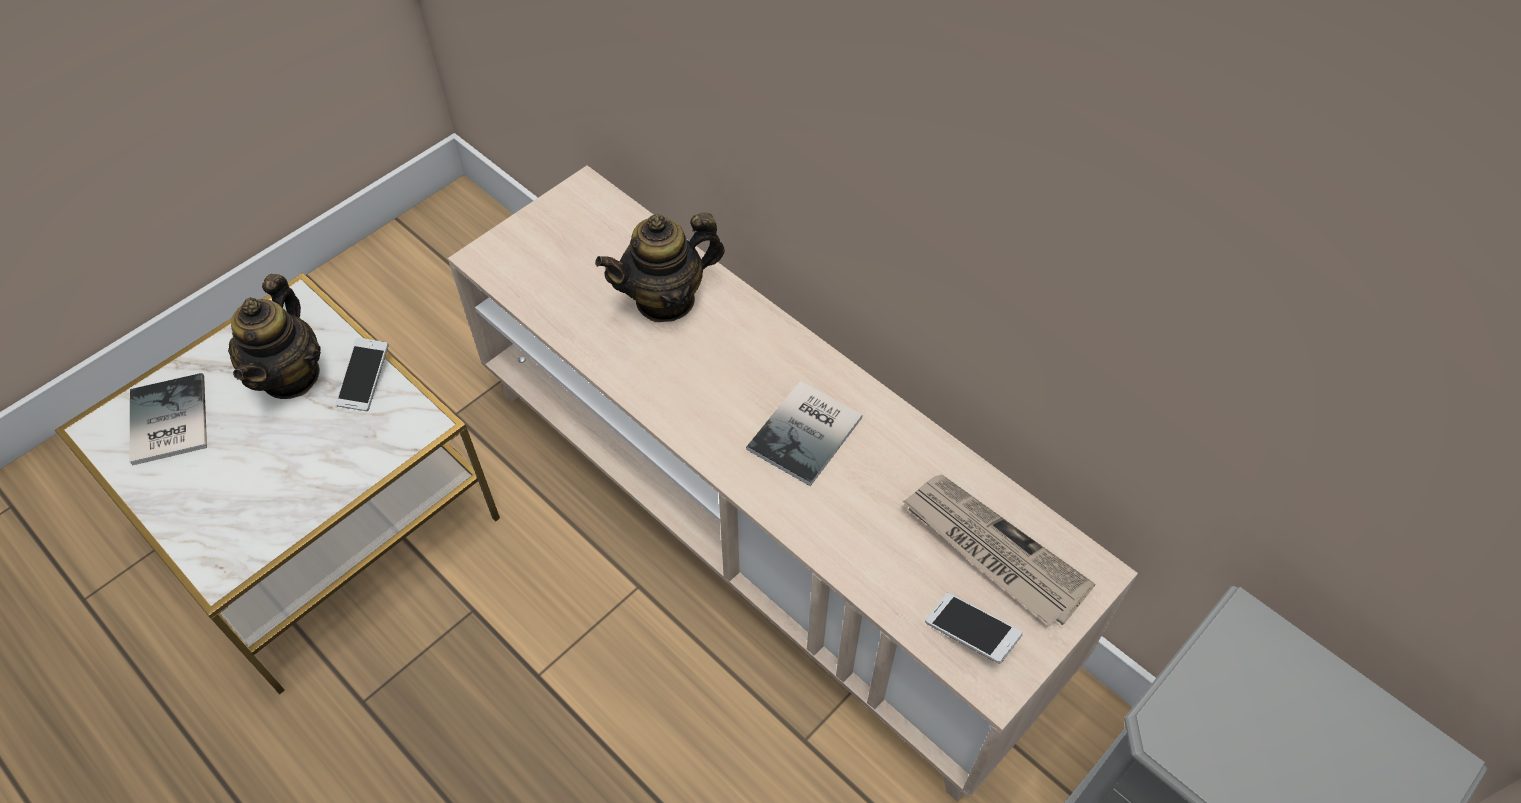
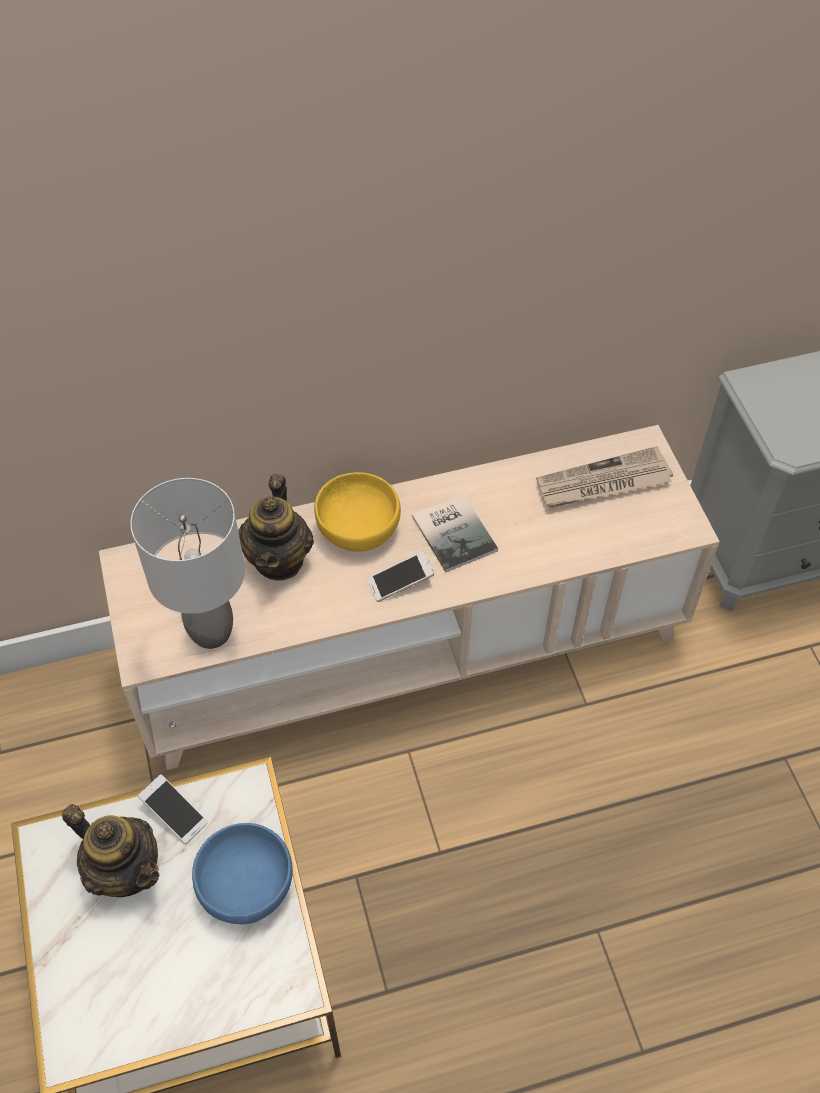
camera: 60 degrees left, 0 degrees up
book [130,373,207,465] -> none
phone [925,593,1022,664] -> phone moved to [367,552,434,602]
none -> grey table lamp [130,478,245,649]
none -> blue bowl [192,823,293,925]
none -> yellow bowl [314,472,401,552]

